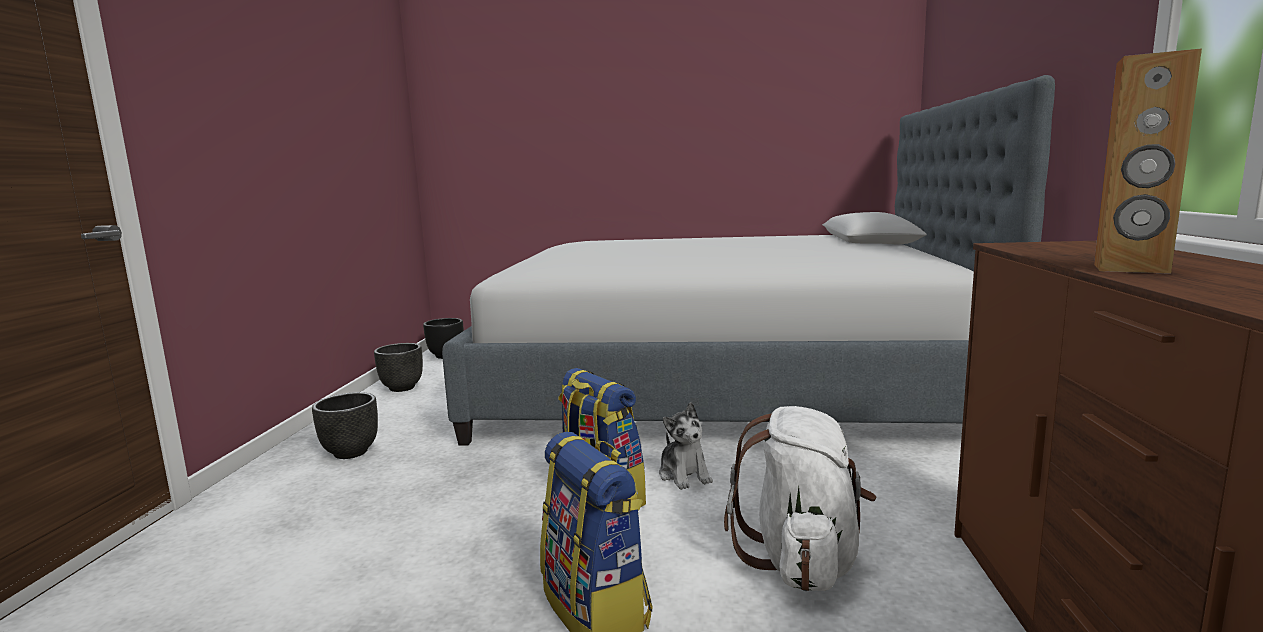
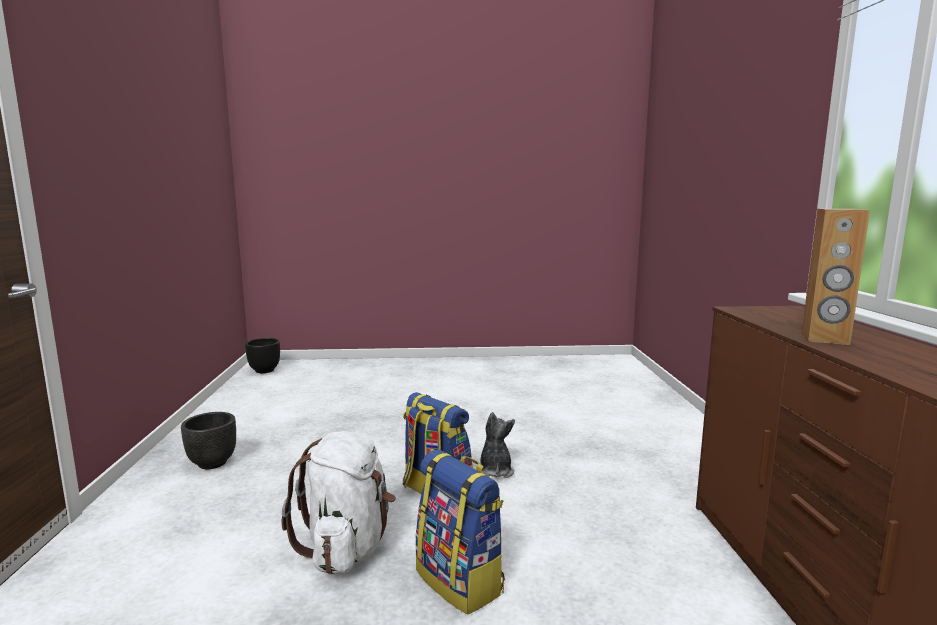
camera: 10 degrees left, 0 degrees up
black planter [374,343,423,392] -> none
bed [442,75,1055,446] -> none
plush toy [659,402,713,490] -> plush toy turned 150 degrees counterclockwise [480,412,515,478]
white backpack [724,406,877,591] -> white backpack moved to [281,431,396,574]

